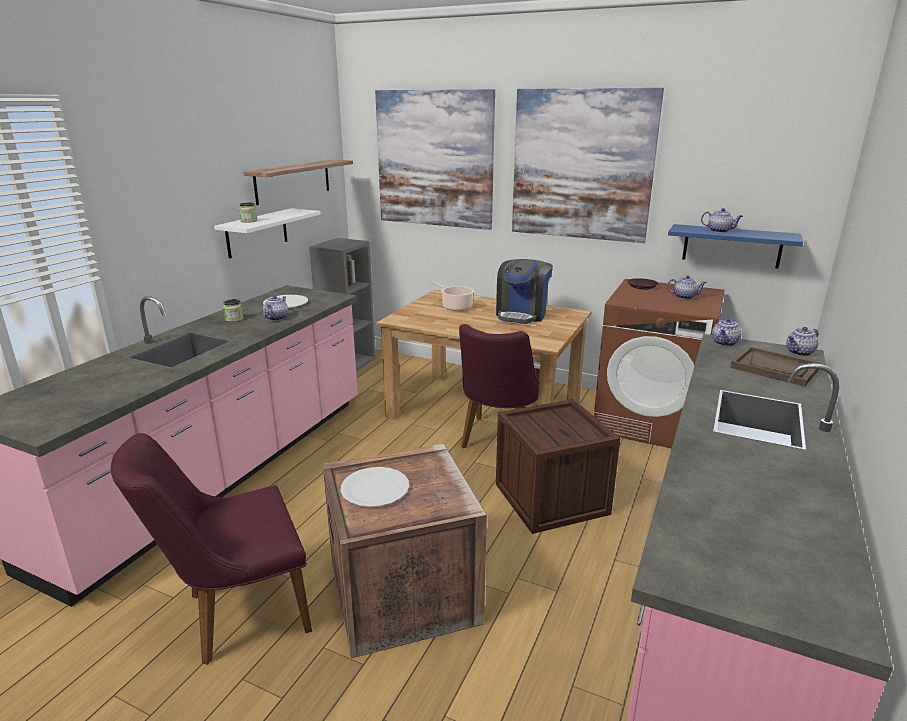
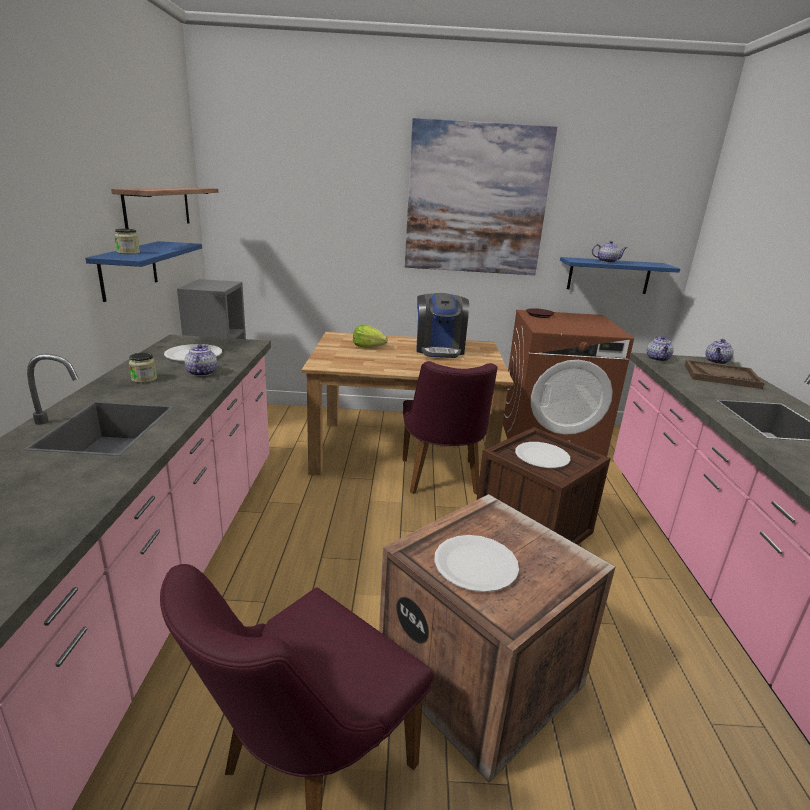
camera: 25 degrees left, 0 degrees up
white shelf [214,208,321,258] -> blue shelf [85,241,202,302]
picture [375,89,495,230] -> none
cooking pot [431,282,474,311] -> lettuce [353,325,388,348]
teapot [667,275,707,299] -> none
none -> white plate [515,442,570,468]

